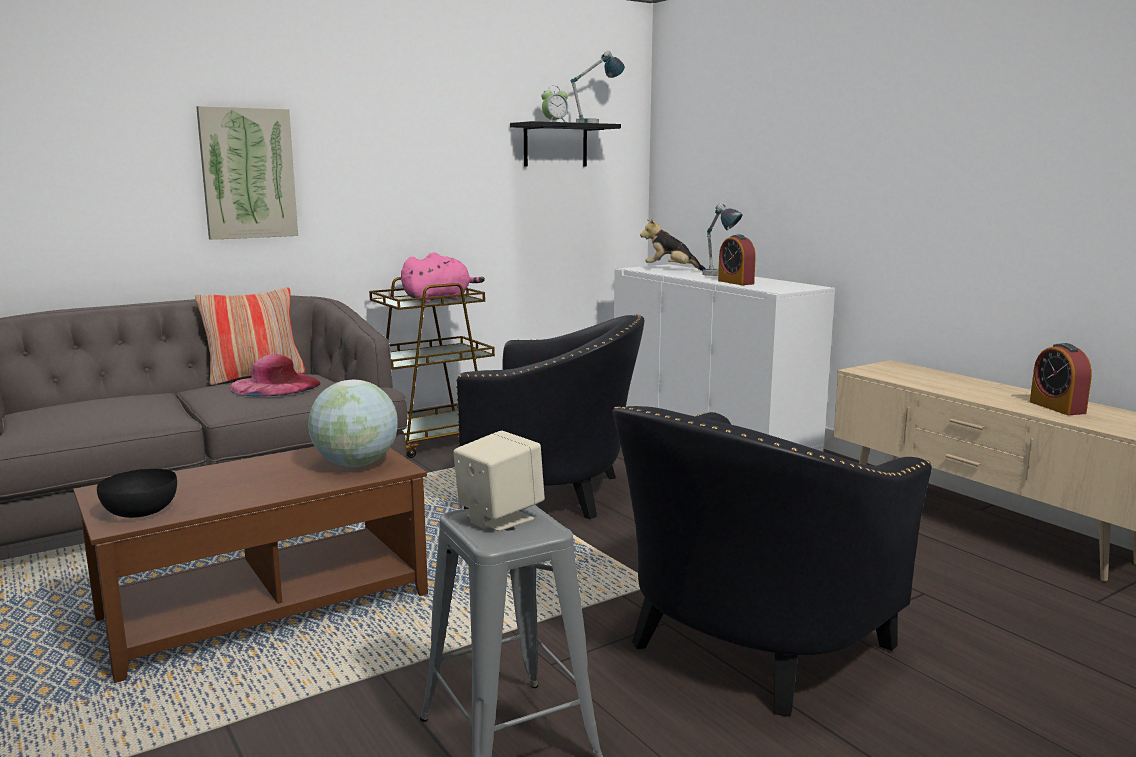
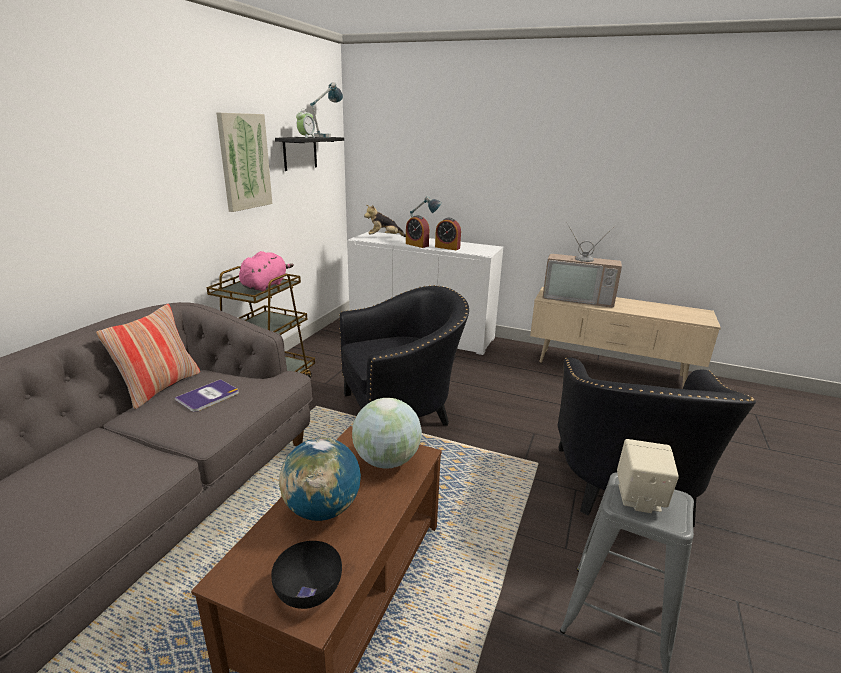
camera: 35 degrees left, 10 degrees up
picture [196,106,298,240] -> picture moved to [216,113,272,212]
pink hat [229,354,321,396] -> book [175,379,239,412]
alarm clock [1030,343,1092,415] -> alarm clock moved to [406,215,429,248]
none -> globe [279,438,361,521]
none -> television [542,222,622,308]

